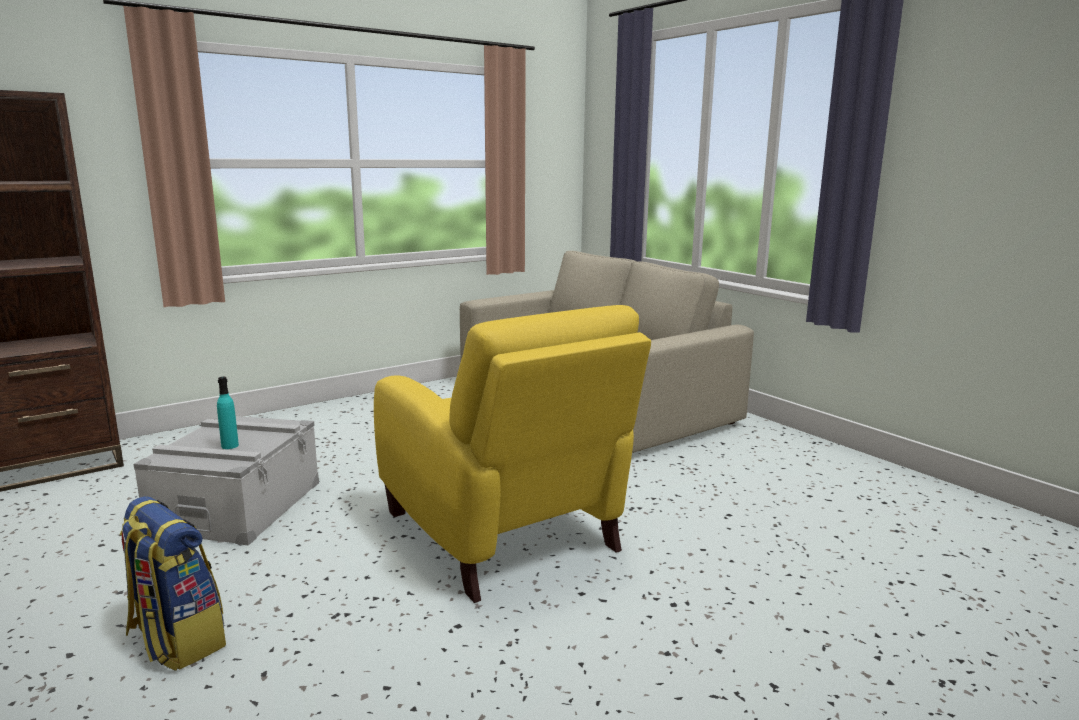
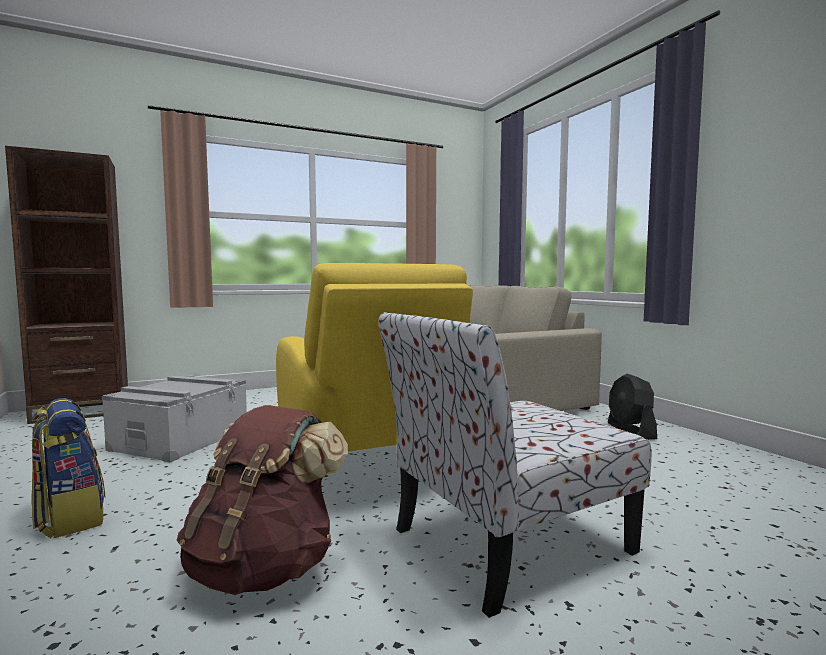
camera: 10 degrees right, 10 degrees down
turquoise bottle [217,377,239,449] -> none
none -> brown backpack [176,405,348,595]
none -> chair [378,312,652,618]
none -> black fan [608,374,657,440]

